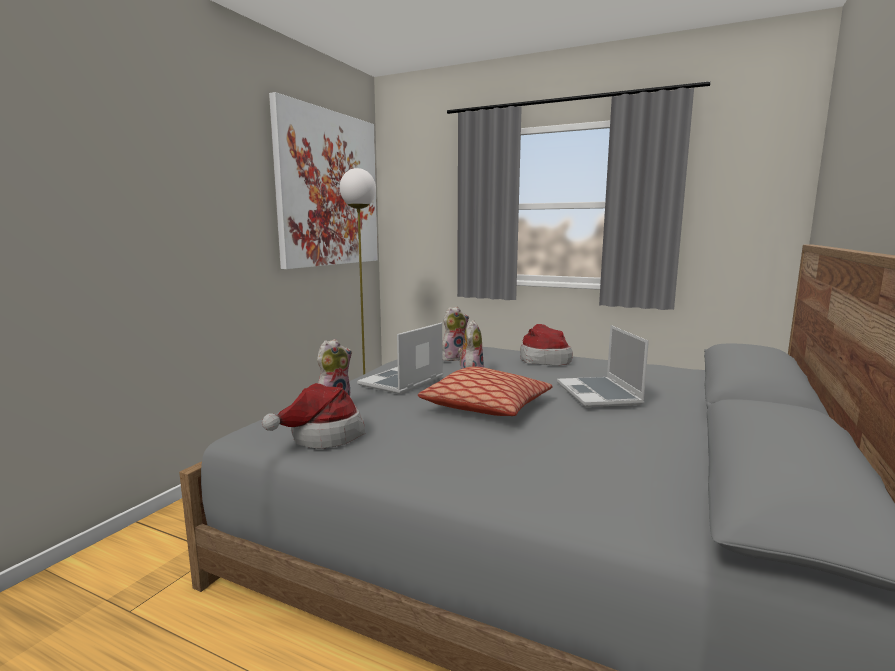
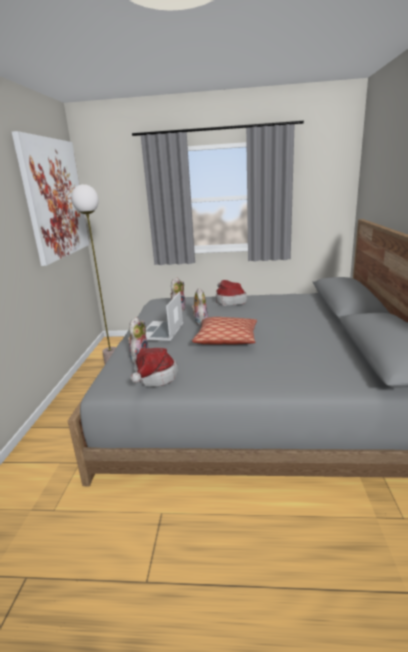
camera: 20 degrees left, 10 degrees up
laptop [557,325,649,407] -> none

